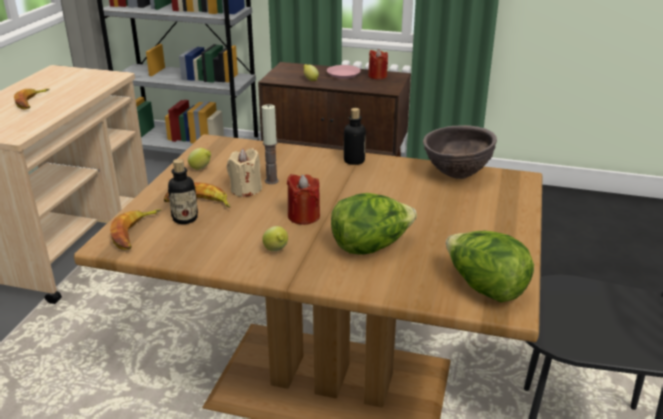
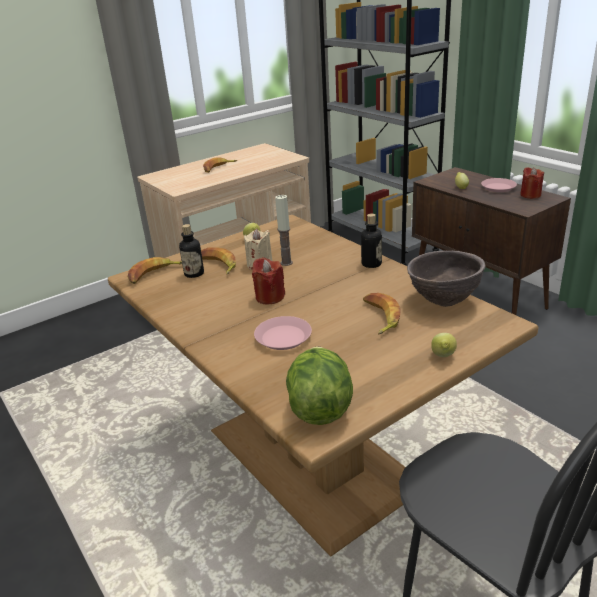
camera: 40 degrees right, 0 degrees up
lemon [263,226,288,251] -> lemon moved to [431,333,457,357]
lettuce [331,193,417,254] -> pink plate [254,316,312,350]
none -> banana [363,293,401,334]

